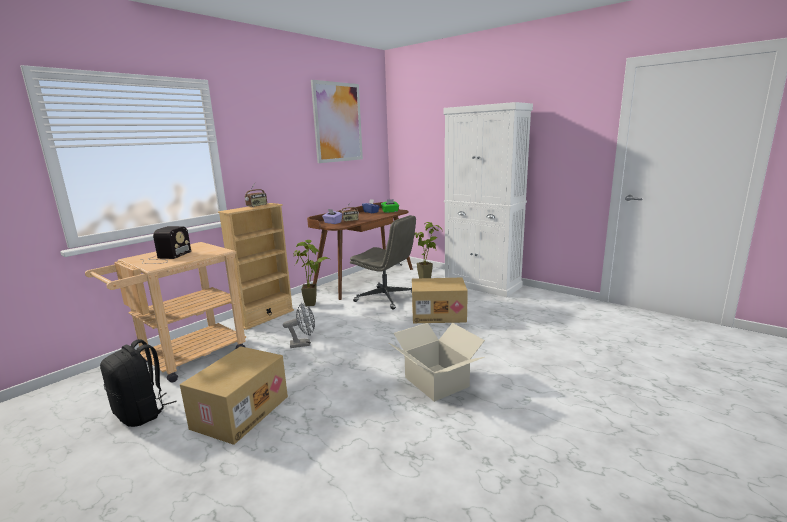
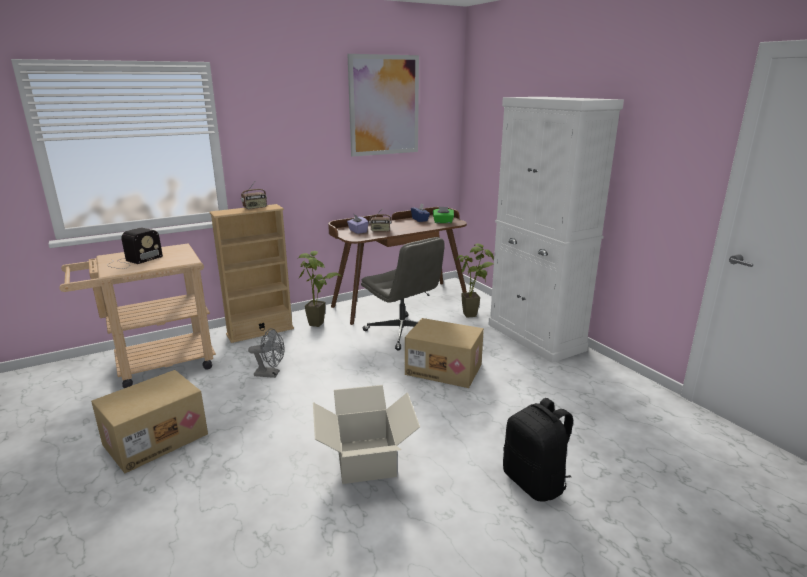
camera: 20 degrees right, 5 degrees up
black backpack [100,339,177,427] -> black backpack moved to [503,398,573,502]

